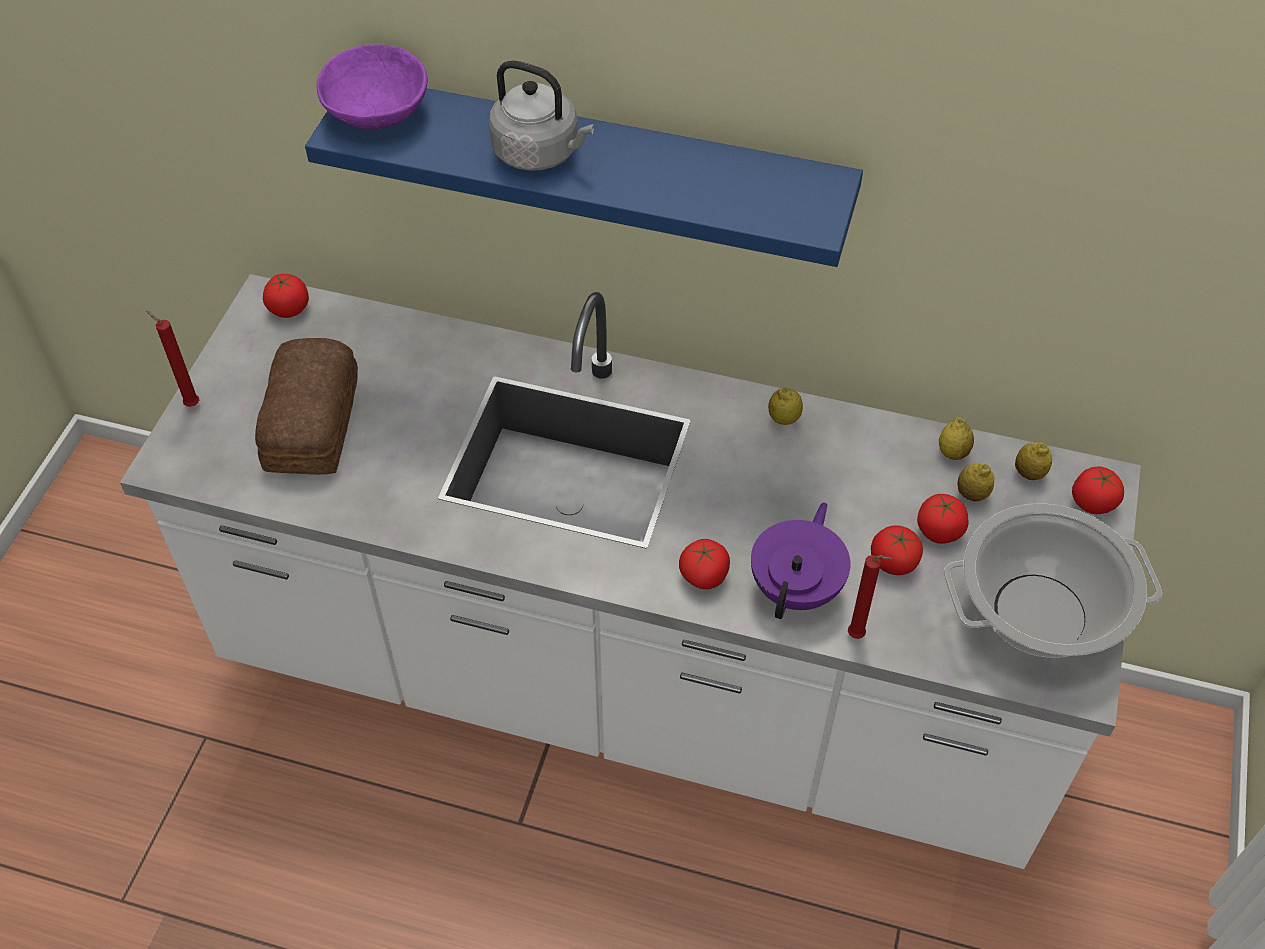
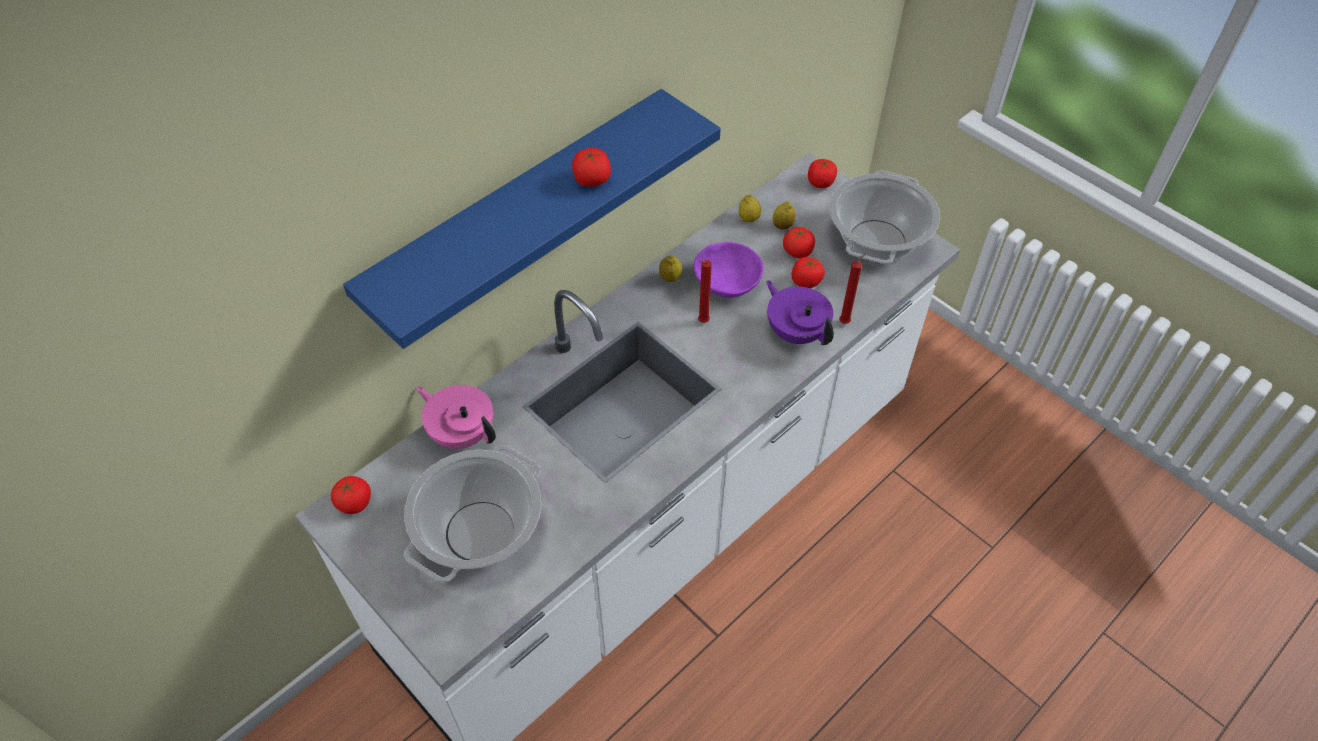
camera: 60 degrees left, 0 degrees up
red candle [146,311,199,407] -> red candle moved to [698,260,712,323]
bread [255,338,358,475] -> cooking pot [404,445,541,582]
purple bowl [316,44,427,130] -> purple bowl moved to [694,242,764,298]
grey kettle [489,61,594,171] -> none
tomato [679,539,730,589] -> tomato moved to [572,148,611,187]
lemon [1015,442,1052,480] -> none
none -> pink teapot [416,385,496,449]

